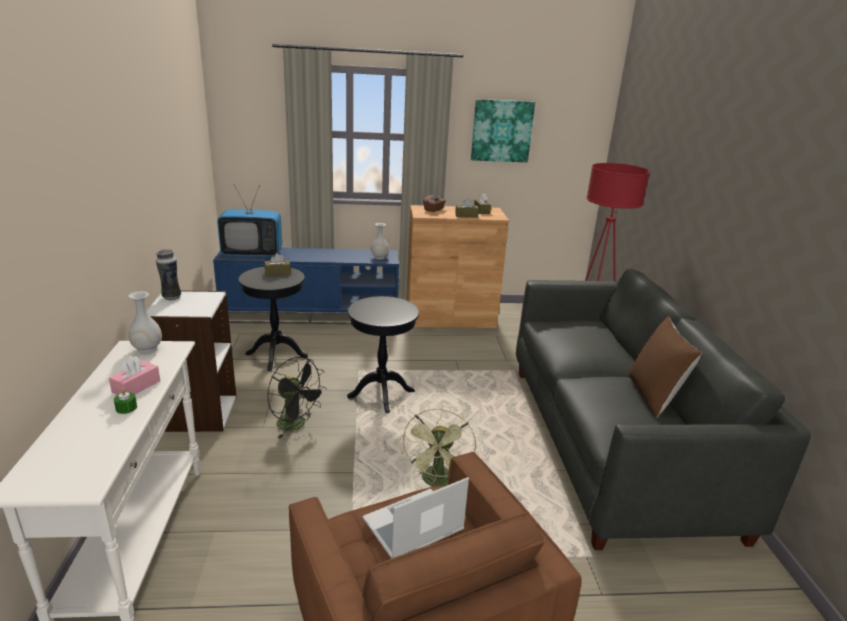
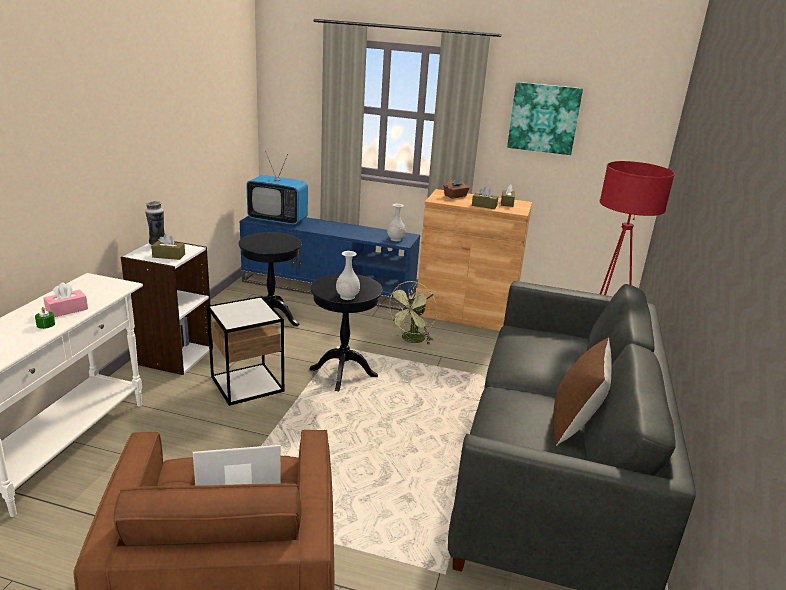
camera: 20 degrees right, 0 degrees up
white vase [128,291,162,353] -> white vase moved to [336,251,360,300]
brown tissue box [265,253,291,276] -> brown tissue box moved to [151,234,185,260]
black fan [267,357,326,439] -> side table [207,296,284,406]
green fan [402,409,476,487] -> green fan moved to [386,281,437,345]

